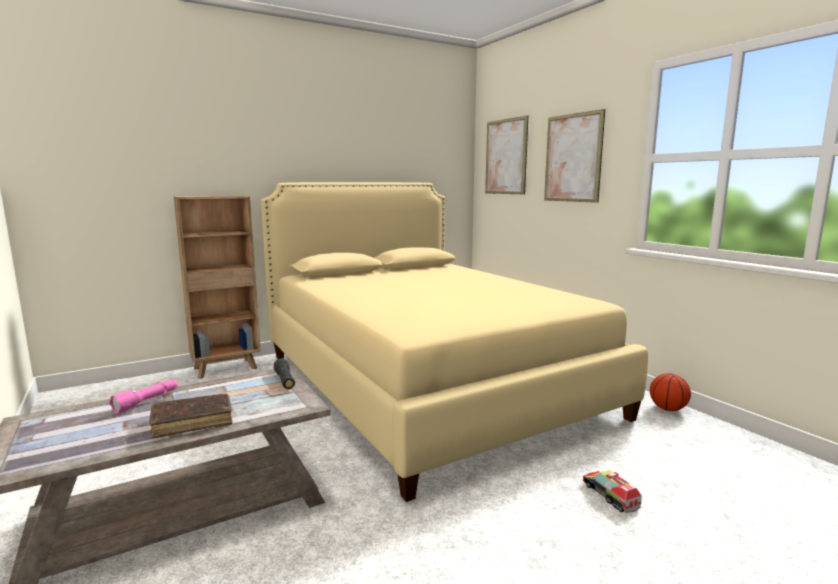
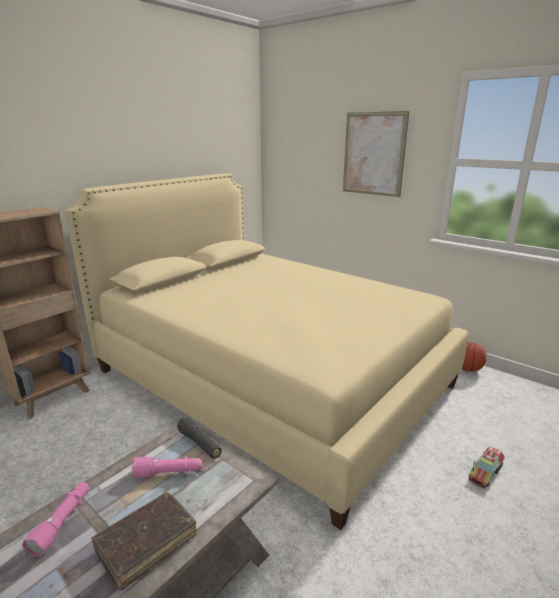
camera: 20 degrees left, 10 degrees up
picture [485,115,528,194] -> none
toy truck [583,470,642,513] -> toy truck turned 90 degrees counterclockwise [468,446,505,489]
none -> pink flashlight [132,456,202,478]

